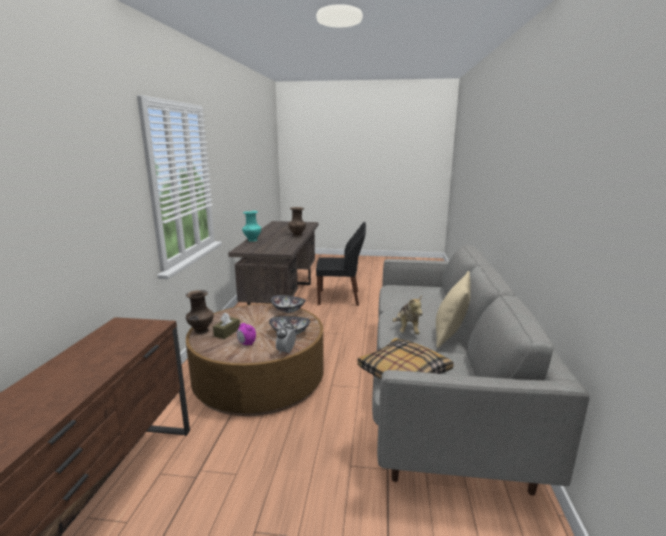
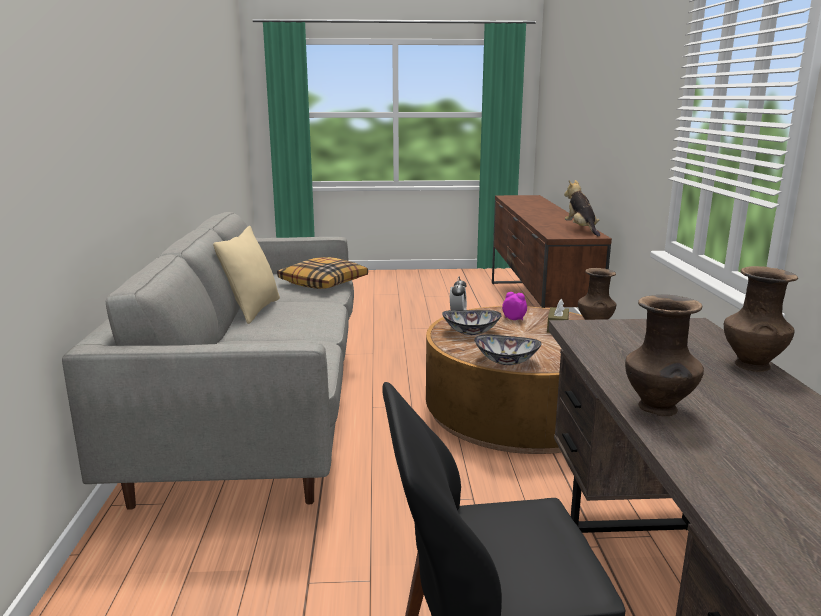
camera: 170 degrees right, 0 degrees up
turquoise vase [242,211,261,242] -> brown vase [724,266,798,372]
plush toy [392,296,423,334] -> plush toy moved to [564,180,600,237]

